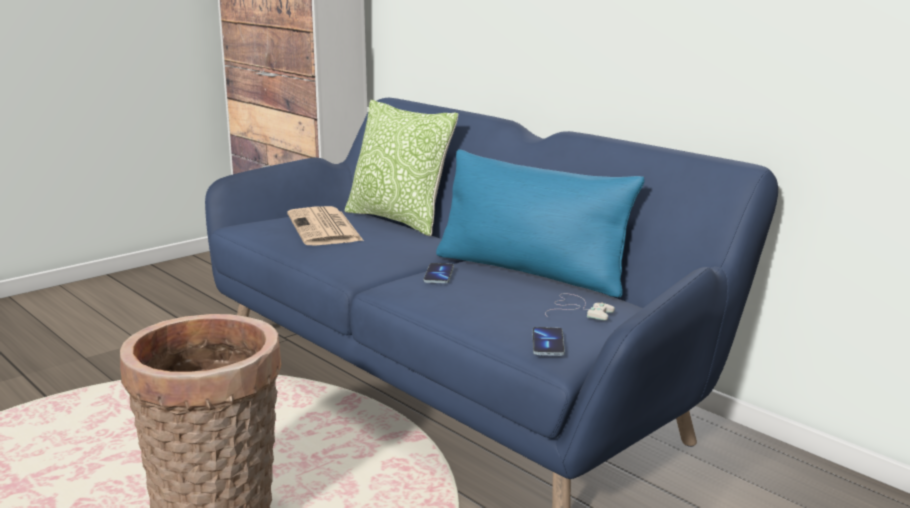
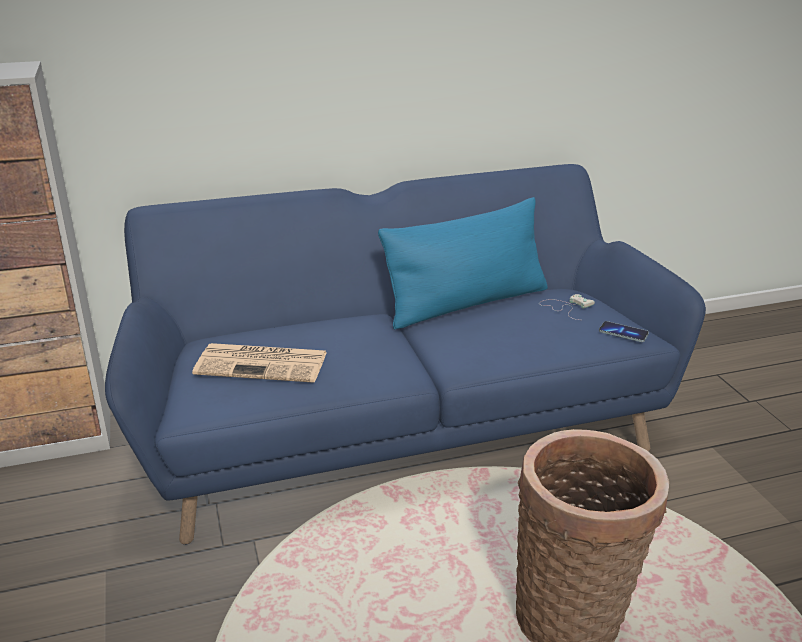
camera: 65 degrees left, 10 degrees up
pillow [345,100,458,236] -> none
phone [423,263,454,283] -> none

